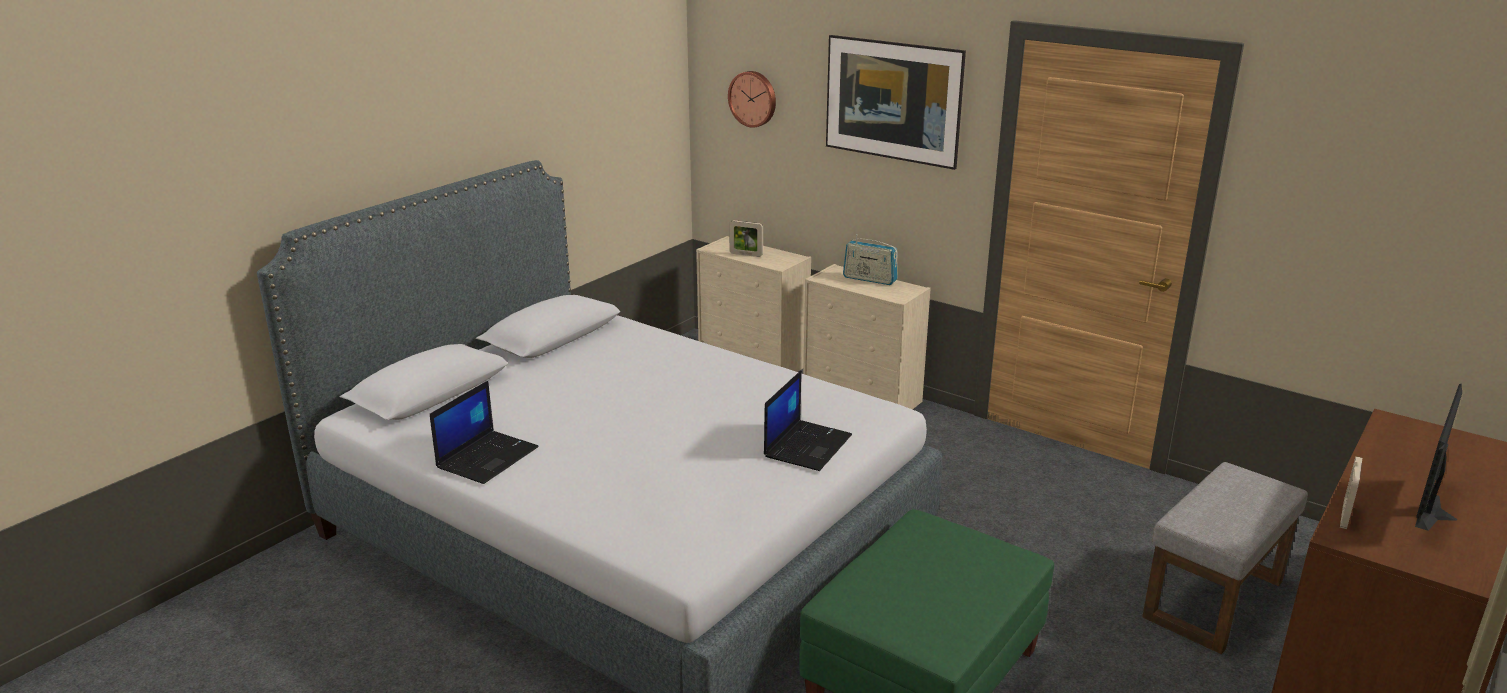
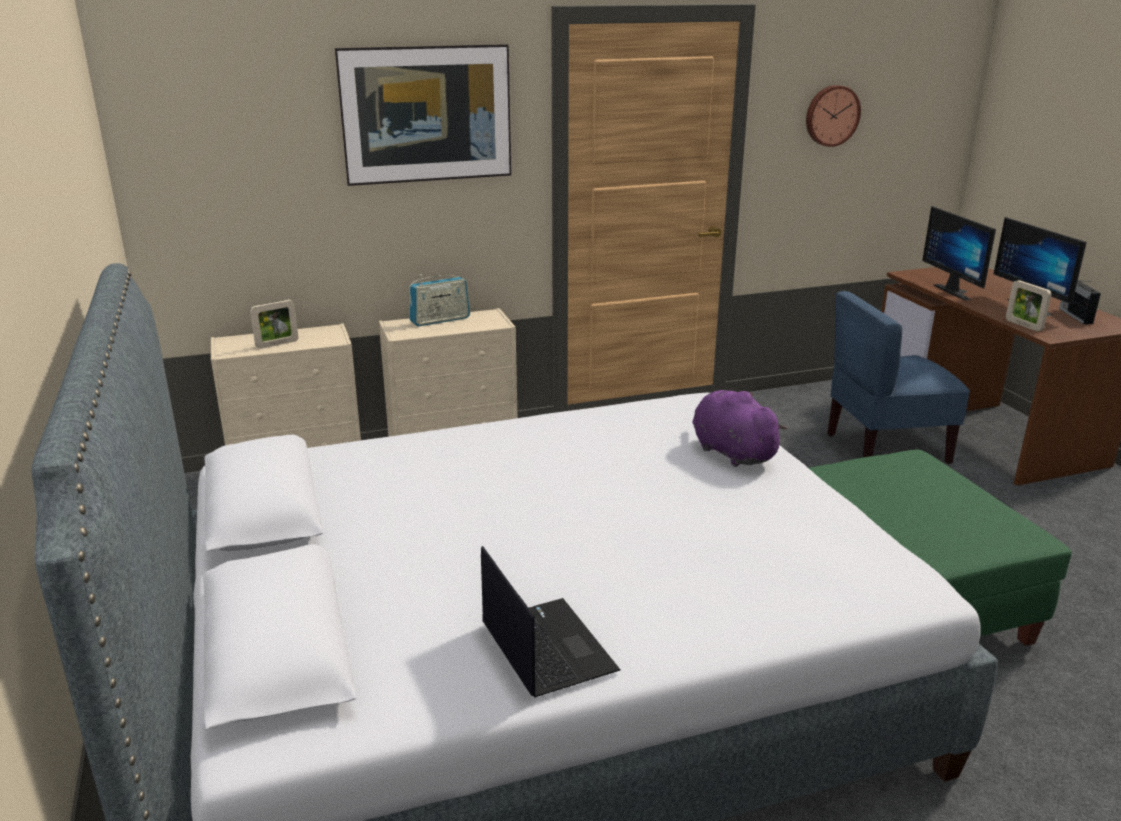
camera: 55 degrees left, 0 degrees up
wall clock [728,71,776,128] -> wall clock moved to [806,85,861,147]
laptop [764,370,852,471] -> purple plush toy [692,390,788,467]
grey ottoman [1142,462,1308,654] -> blue chair [827,291,970,464]
none -> monitor [922,206,996,300]
none -> radio [1059,280,1101,324]

